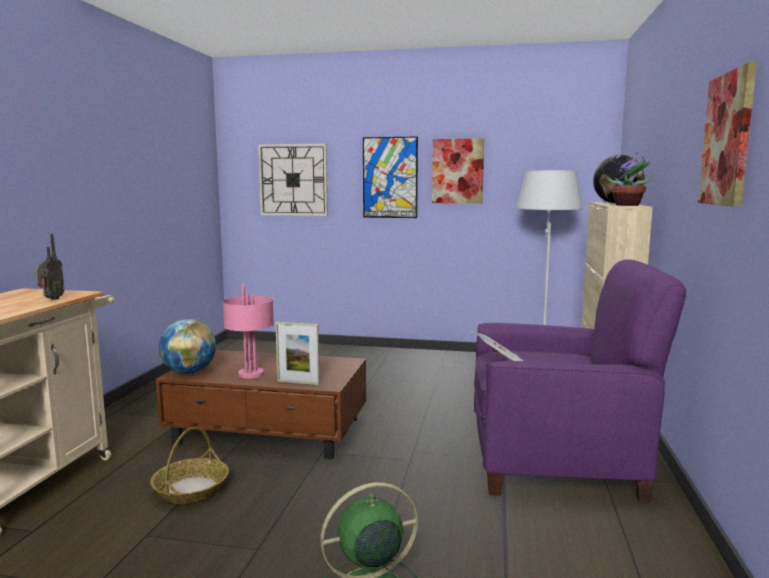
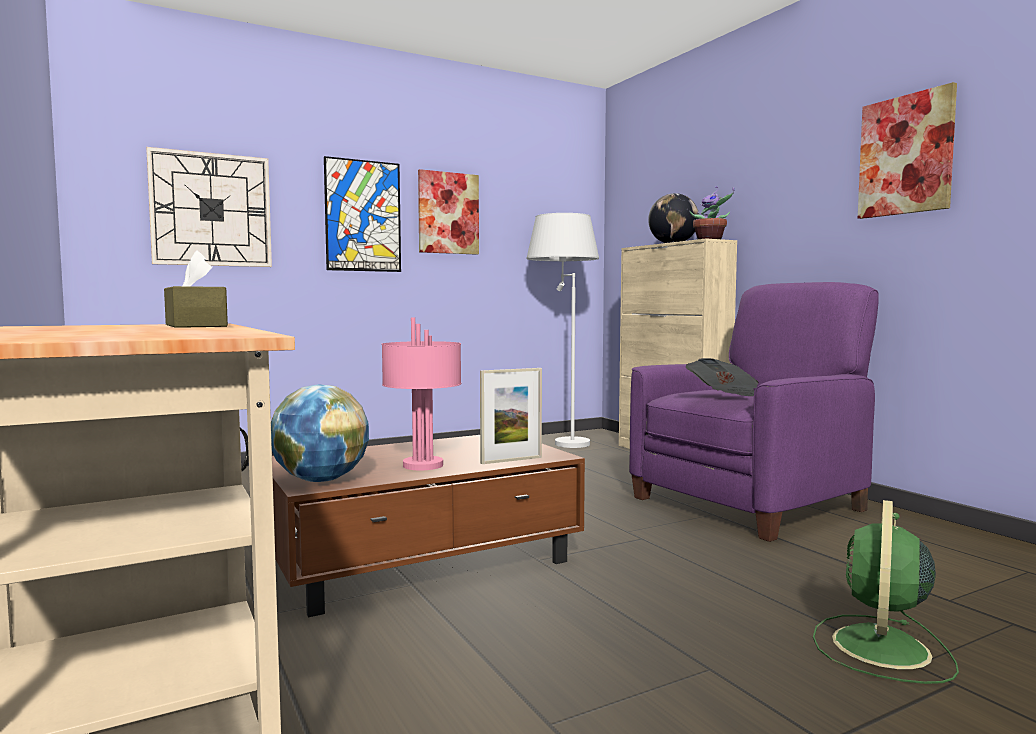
camera: 40 degrees left, 5 degrees down
radio [35,234,65,300] -> brown tissue box [164,250,228,328]
basket [150,427,229,504] -> none

